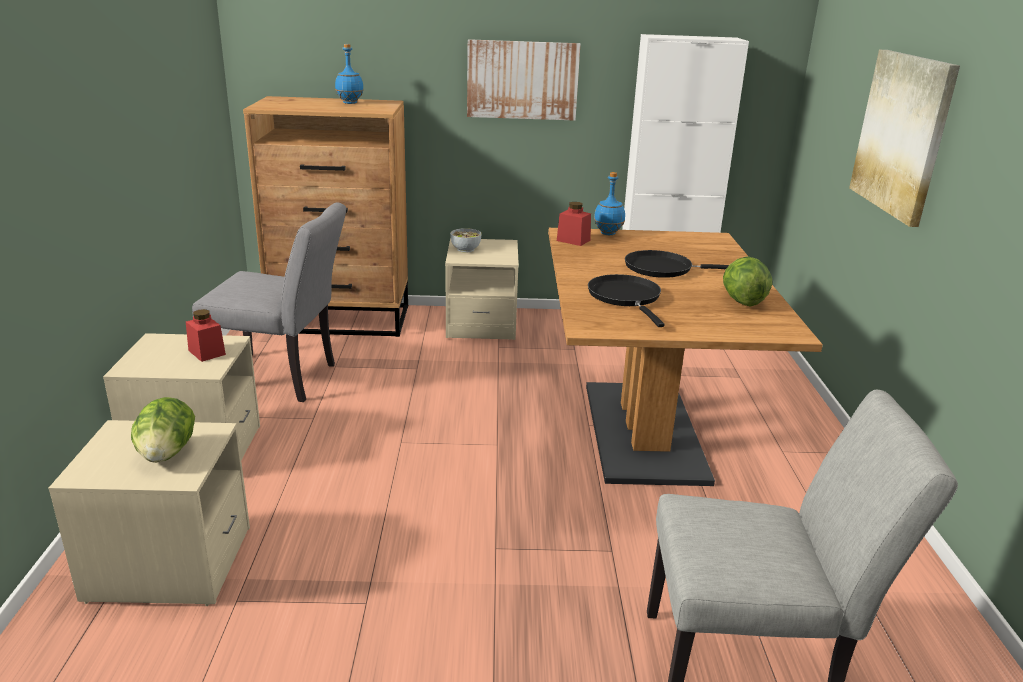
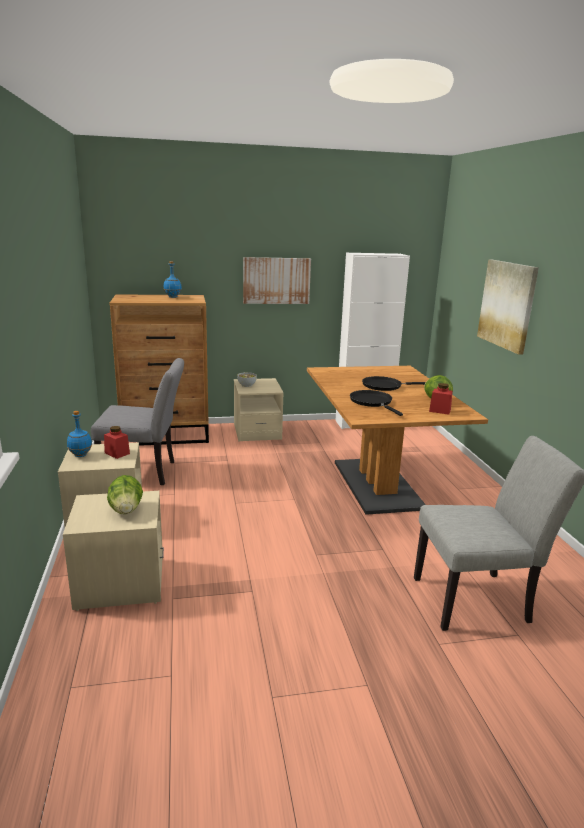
camera: 10 degrees left, 5 degrees down
red jar [557,202,591,246] -> red jar moved to [429,383,453,415]
blue bottle [594,172,625,235] -> blue bottle moved to [67,411,92,457]

